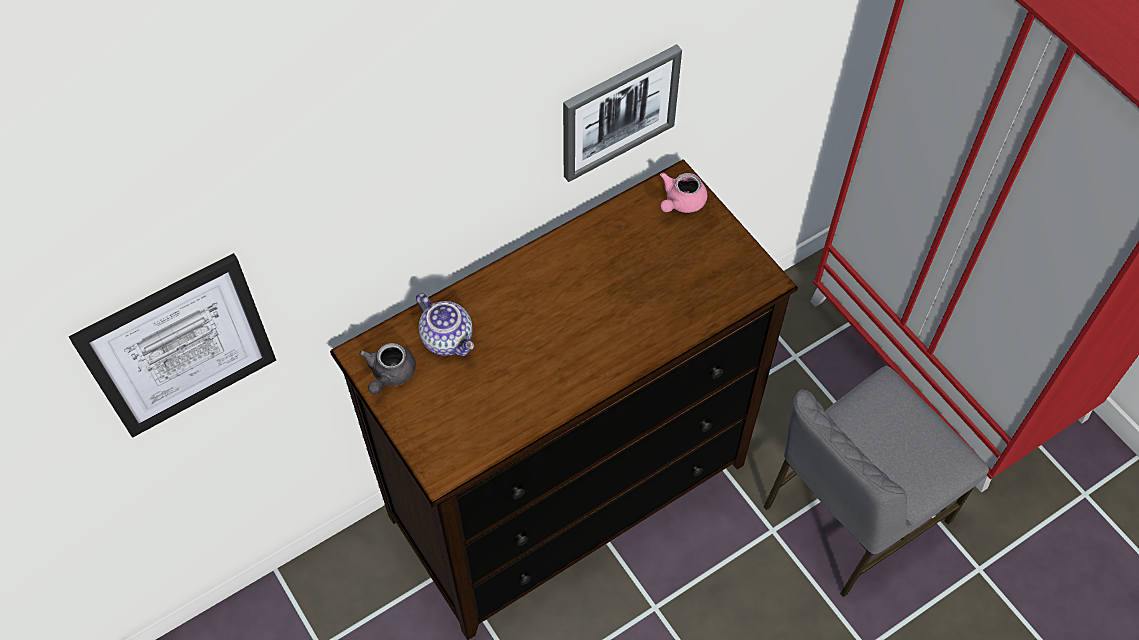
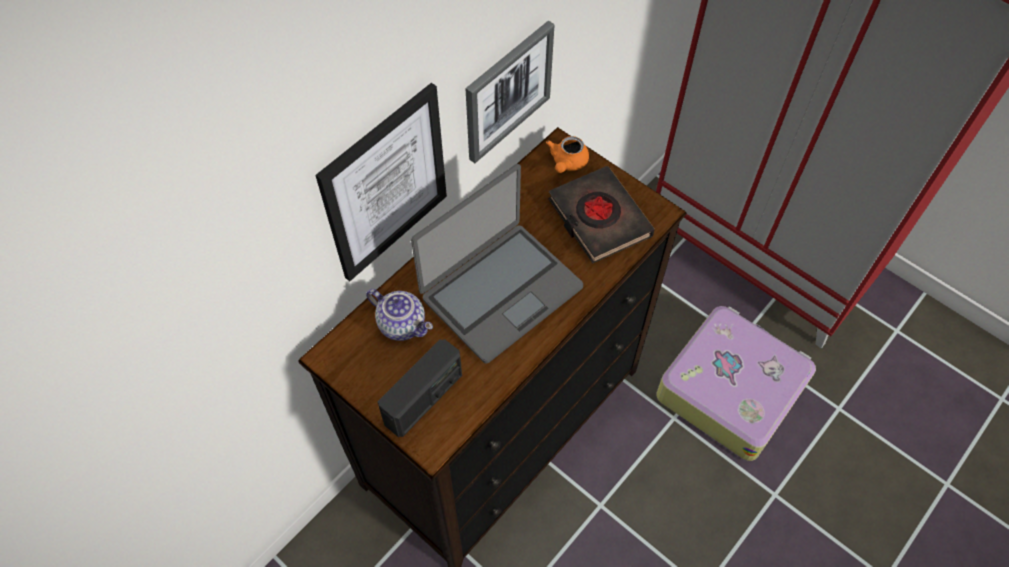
camera: 15 degrees left, 0 degrees up
picture [69,253,276,438] -> picture moved to [315,83,447,281]
grey teapot [359,343,416,394] -> none
pink teapot [660,173,707,213] -> orange teapot [546,136,589,173]
grey chair [763,366,989,597] -> suitcase [657,306,816,461]
none -> radio [377,339,462,437]
none -> laptop [411,164,583,364]
none -> black book [548,166,655,263]

